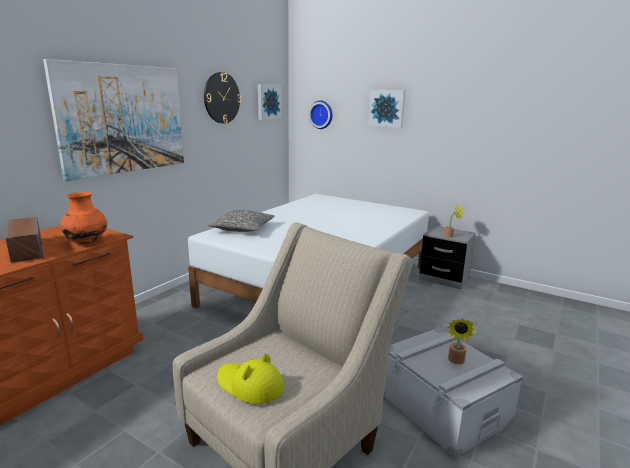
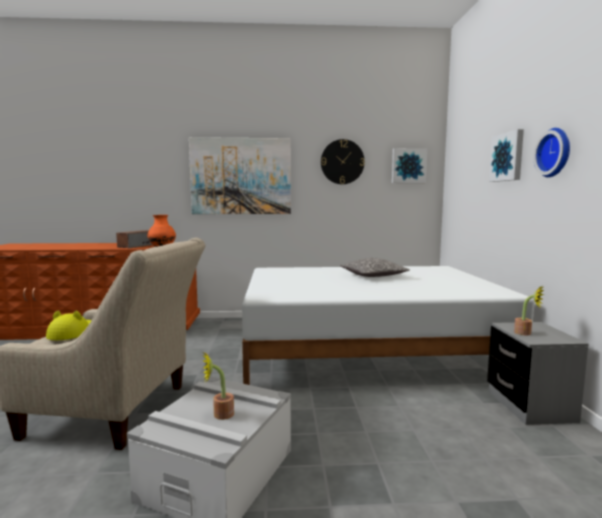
camera: 55 degrees right, 10 degrees down
pillow [208,209,275,232] -> pillow moved to [340,258,410,277]
wall clock [309,101,333,129] -> wall clock moved to [534,128,570,177]

